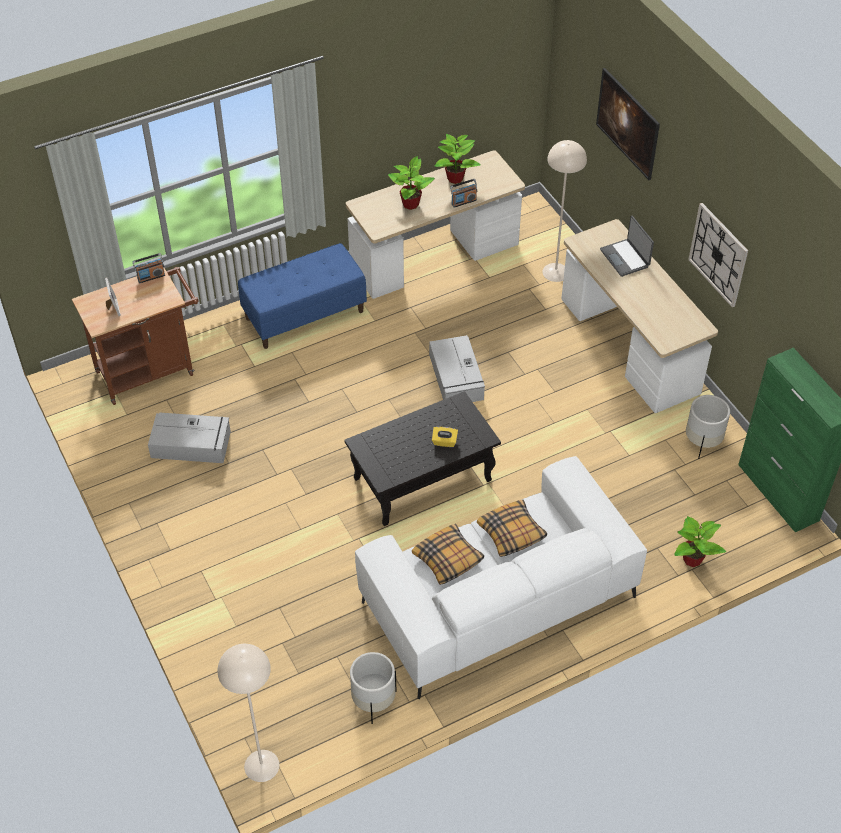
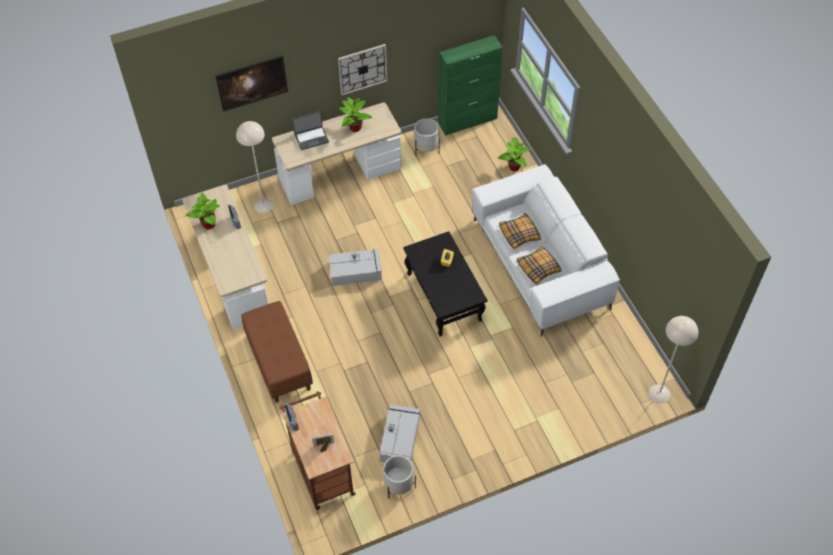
camera: 85 degrees left, 5 degrees up
blue bench [238,243,367,349] -> brown bench [241,301,313,403]
white planter [350,652,397,724] -> white planter moved to [383,455,416,498]
potted plant [388,156,435,210] -> potted plant moved to [339,97,372,132]

